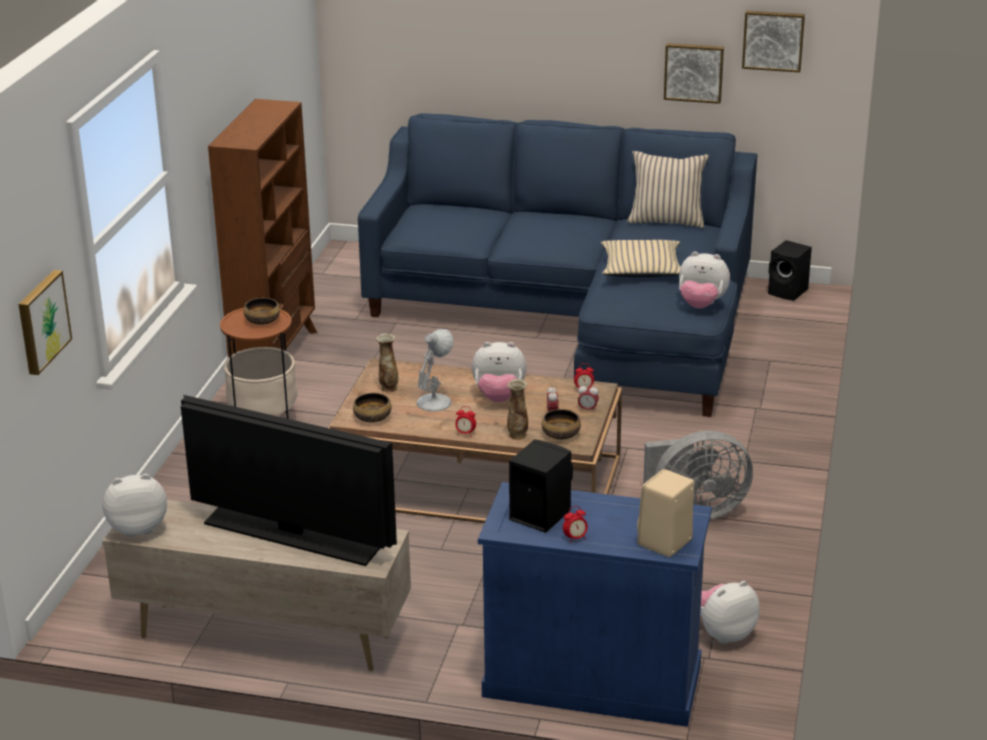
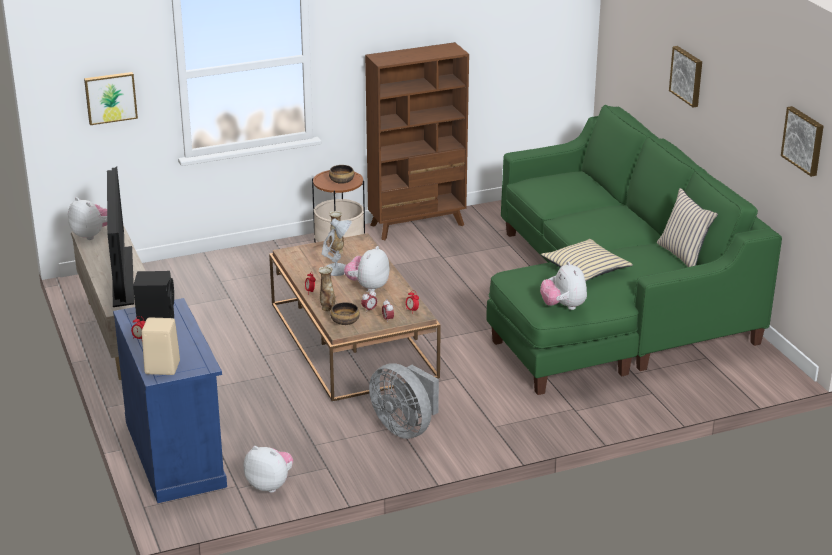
camera: 55 degrees right, 0 degrees up
bowl [353,393,392,423] -> none
blue sofa [358,113,758,417] -> green sofa [487,105,782,395]
plush toy [472,342,527,402] -> plush toy turned 60 degrees clockwise [344,246,390,292]
picture [664,43,724,104] -> picture moved to [669,46,702,107]
black speaker [768,240,812,301] -> none

